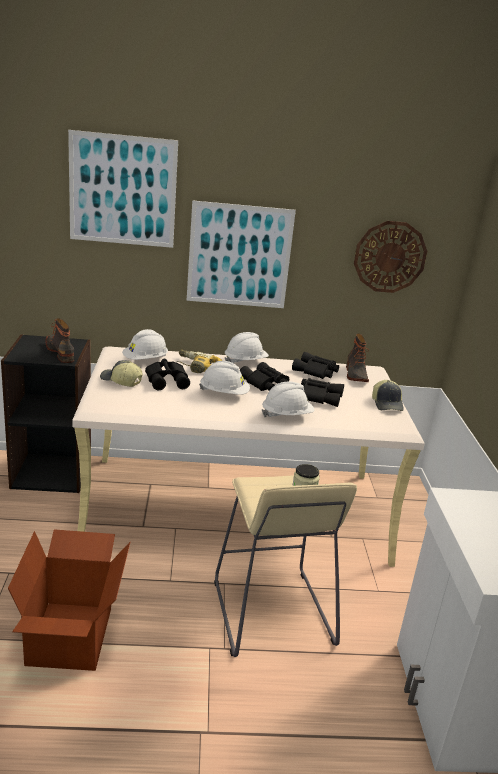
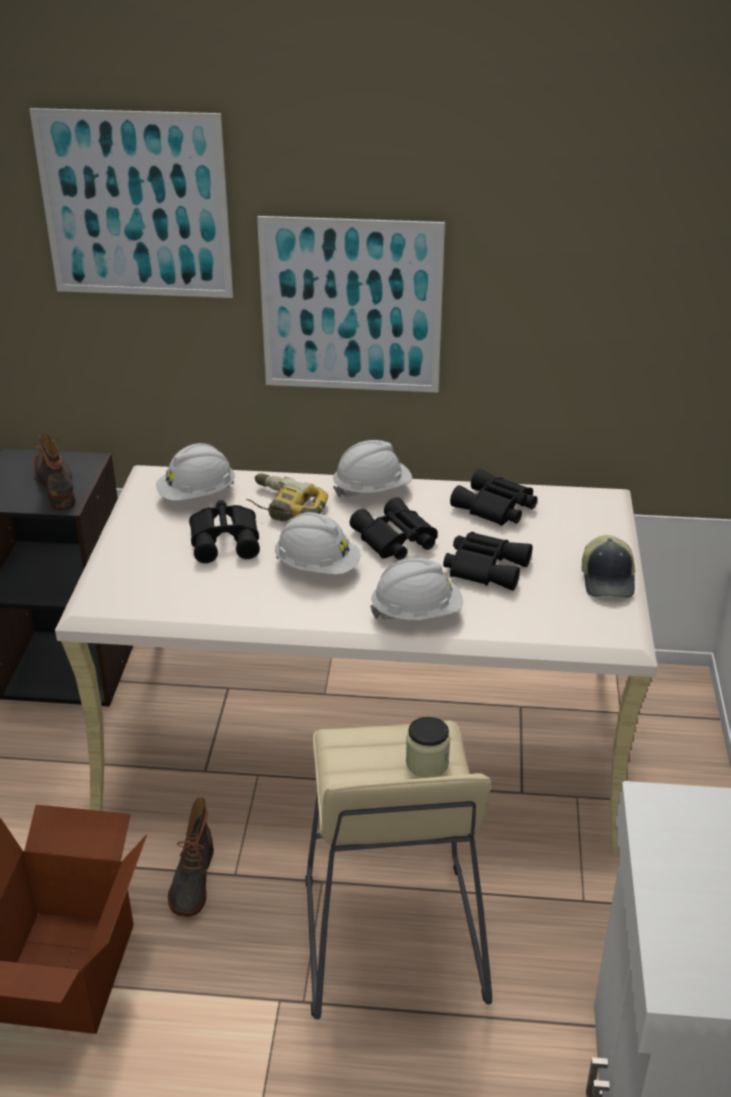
camera: 10 degrees right, 10 degrees up
cap [100,360,143,387] -> none
boot [346,333,369,382] -> boot moved to [168,798,214,917]
wall clock [354,221,427,293] -> none

